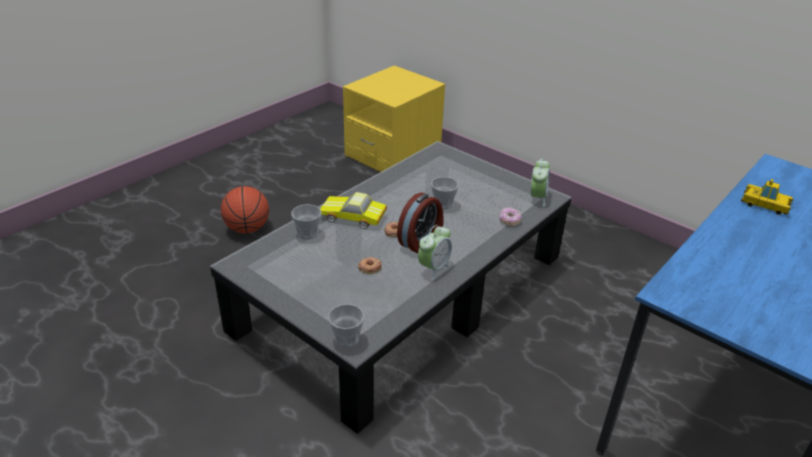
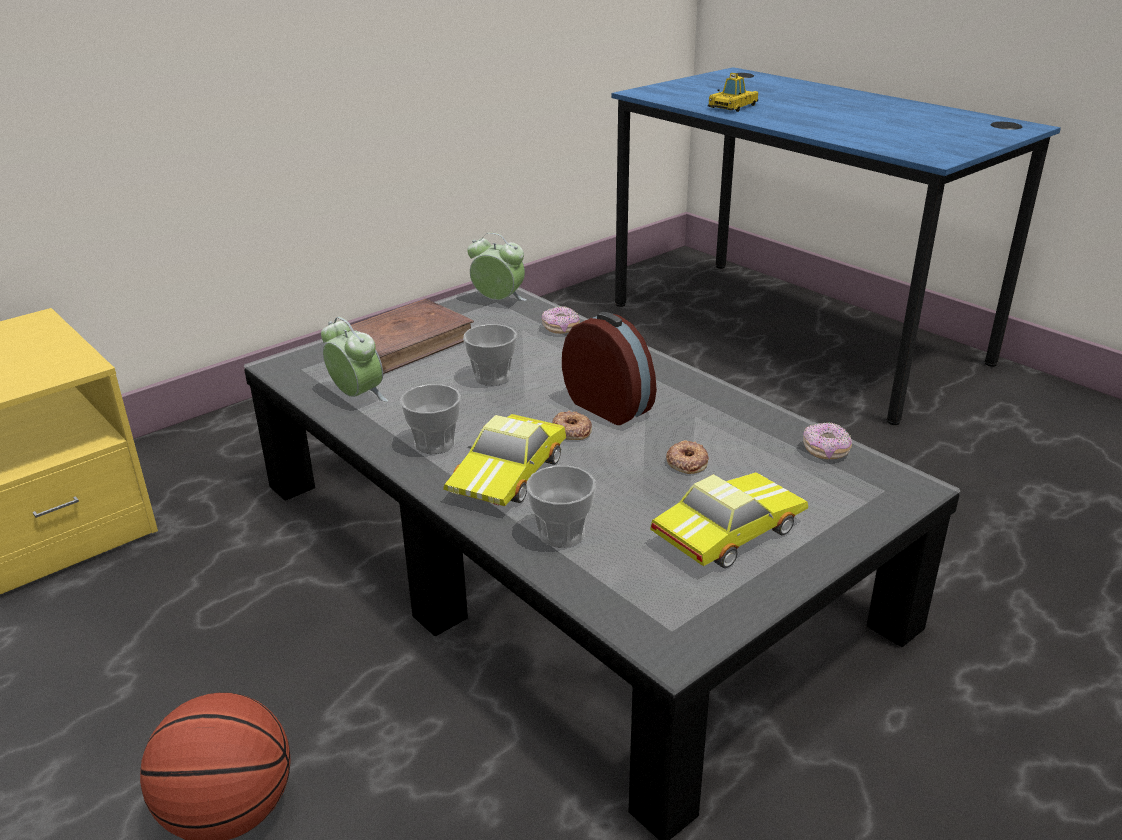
camera: 80 degrees left, 5 degrees down
cup [328,304,364,348] -> cup moved to [400,384,461,454]
alarm clock [418,225,452,281] -> alarm clock moved to [321,317,388,402]
none -> brown book [348,299,474,374]
none -> toy car [650,472,808,568]
none -> donut [803,422,852,459]

